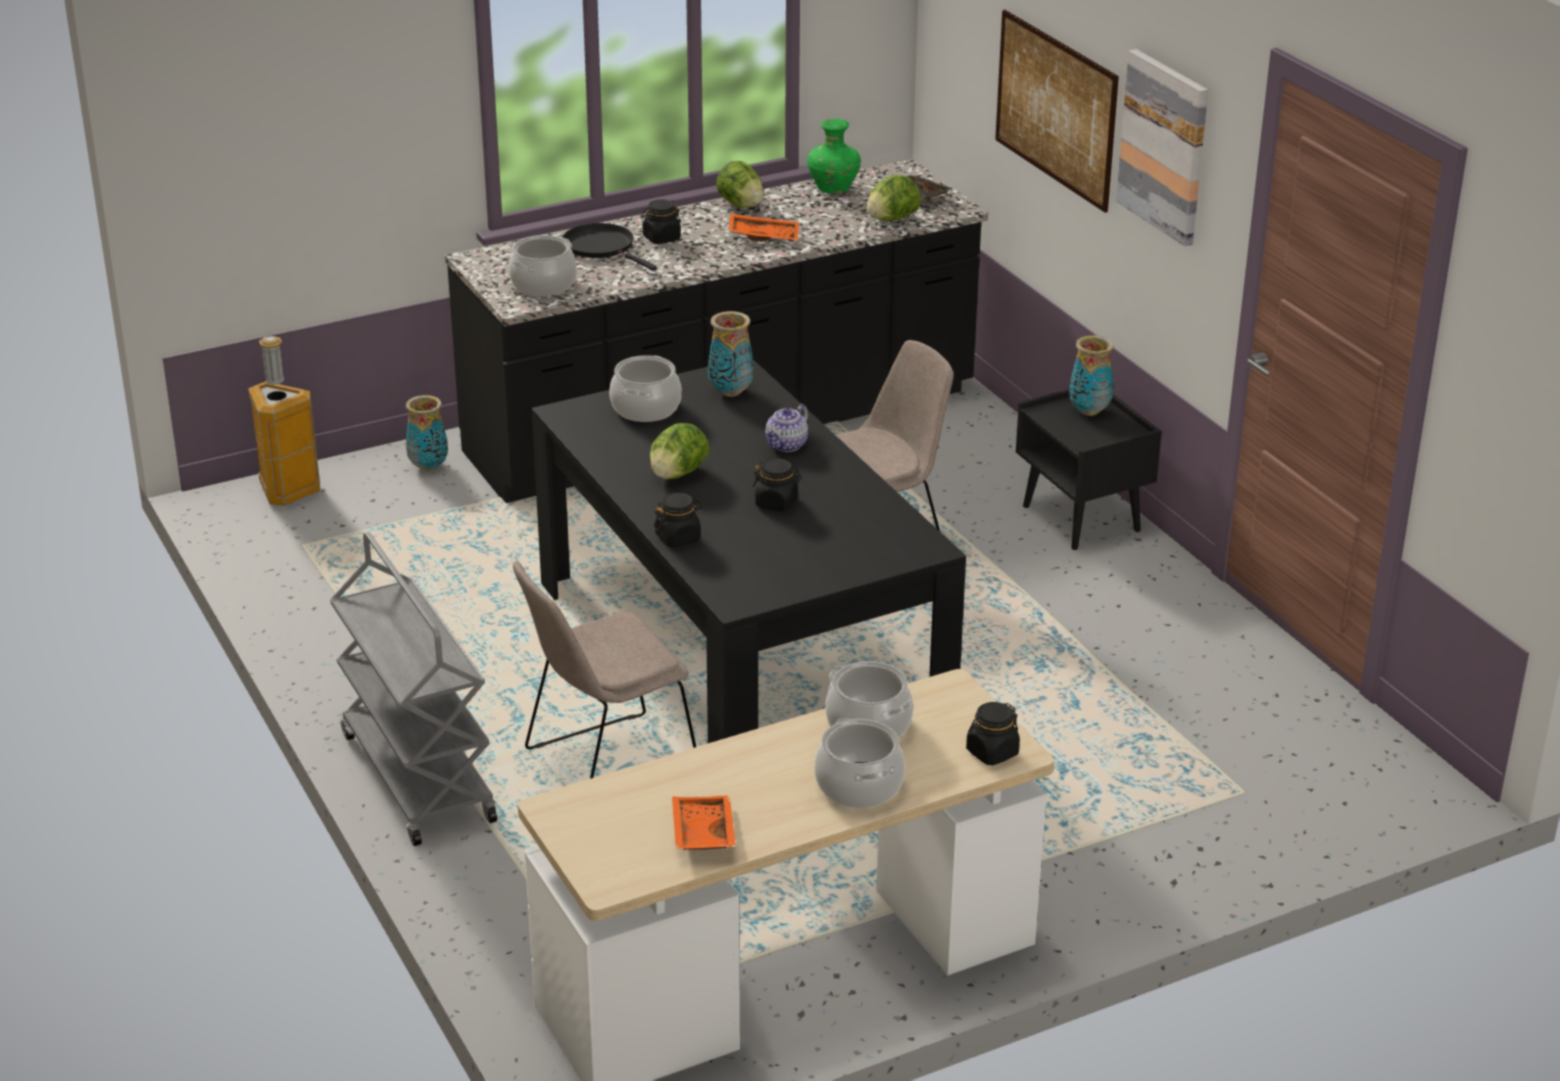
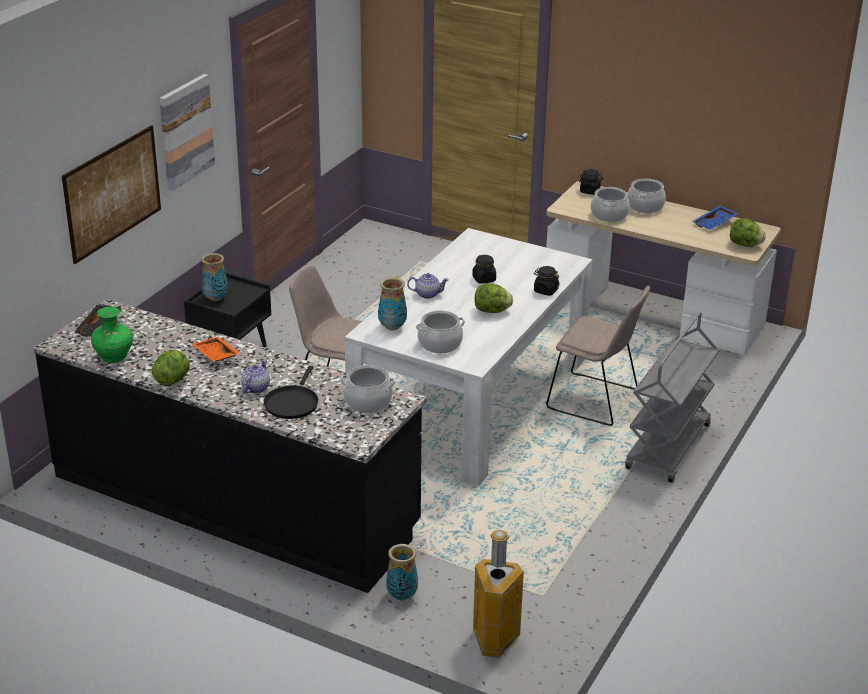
camera: 125 degrees left, 0 degrees up
black dining table [532,360,966,743] -> white dining table [345,228,593,487]
black jar [641,199,681,244] -> teapot [241,360,270,394]
orange tray [672,796,736,850] -> blue tray [692,206,738,230]
lettuce [867,175,921,221] -> lettuce moved to [730,218,766,247]

